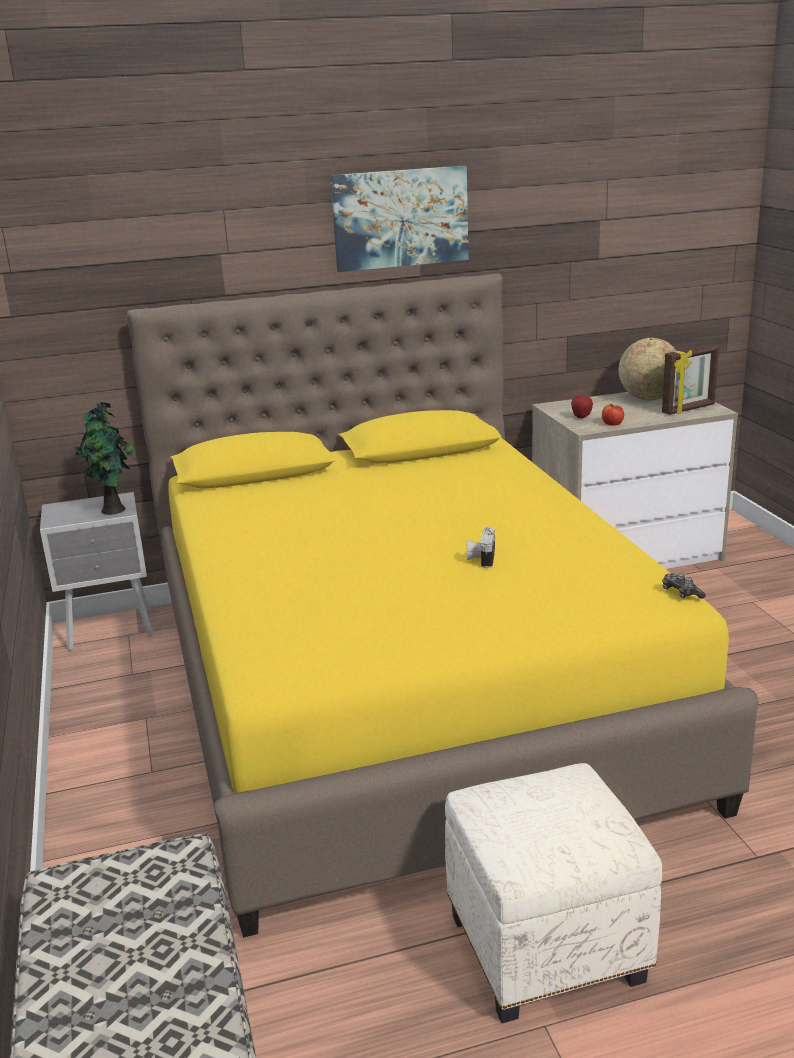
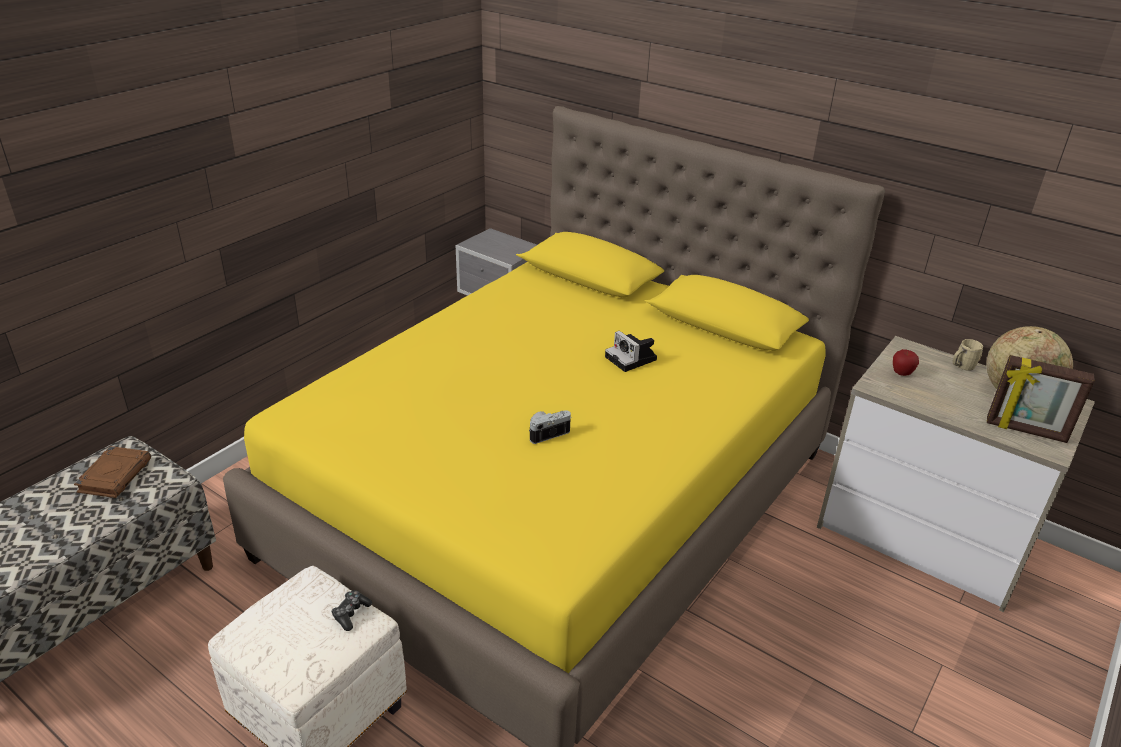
camera: 50 degrees right, 10 degrees up
potted plant [75,402,137,515] -> none
picture [330,165,469,272] -> none
apple [602,404,624,426] -> none
game controller [662,573,706,599] -> game controller moved to [331,590,372,631]
none -> brown book [74,446,151,498]
none -> camera [605,331,657,372]
none -> beige mug [953,339,983,371]

